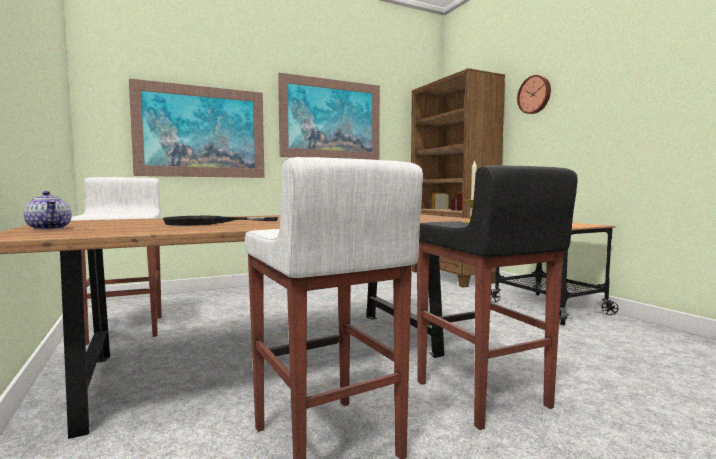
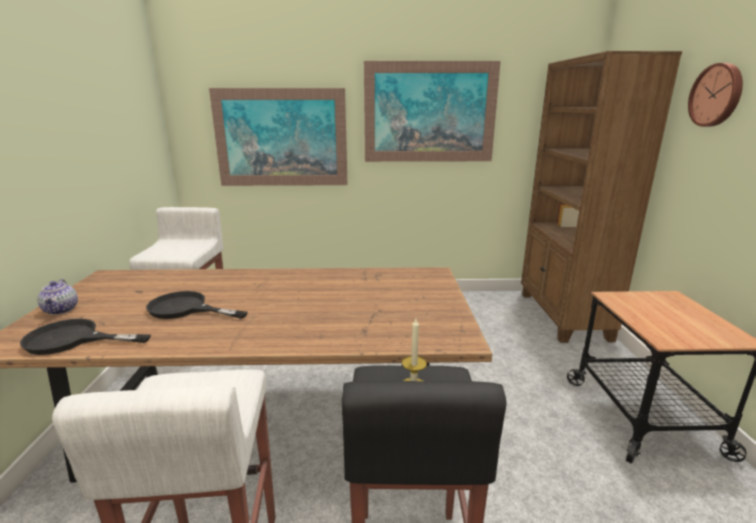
camera: 25 degrees right, 15 degrees up
none -> black frying pan [20,319,151,355]

